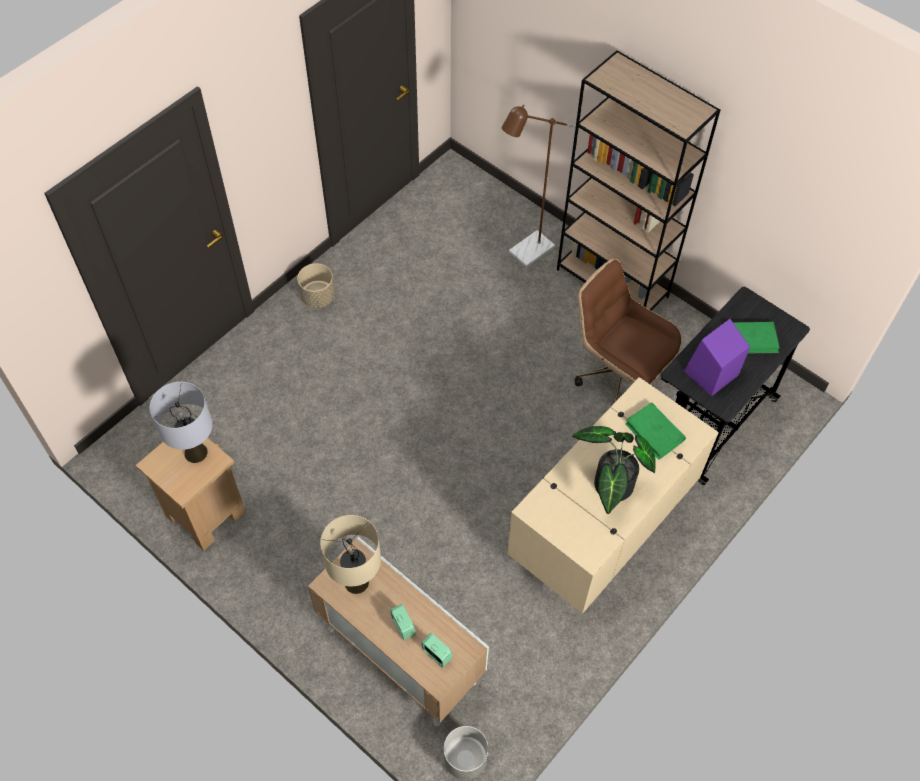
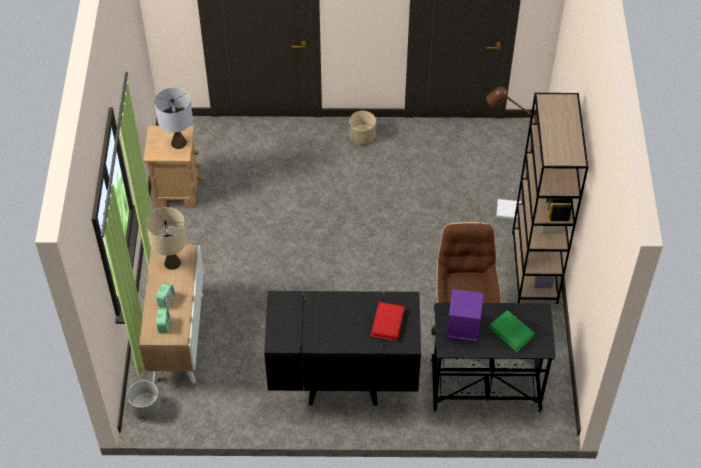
camera: 50 degrees right, 5 degrees down
beige dresser [507,377,719,614] -> black dresser [264,291,421,406]
potted plant [572,426,656,514] -> none
green book [625,402,686,460] -> red book [371,302,405,341]

